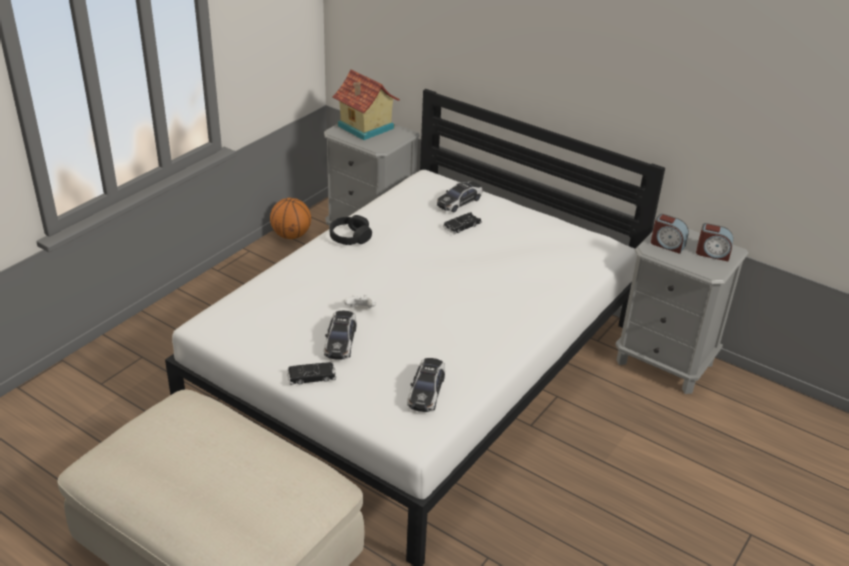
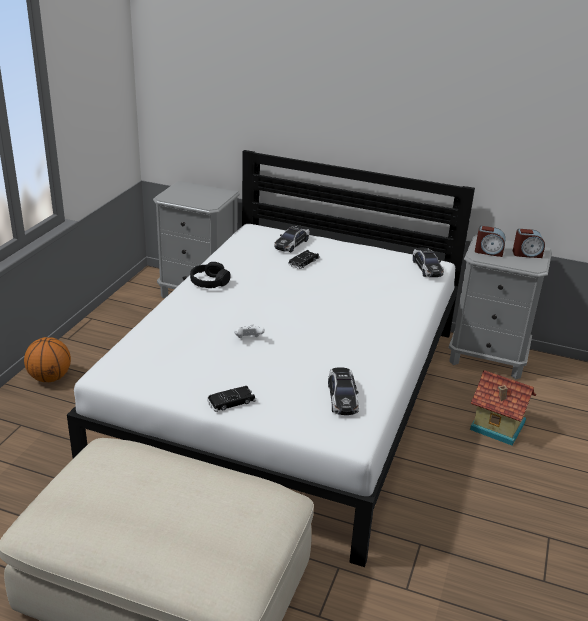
camera: 15 degrees left, 5 degrees down
basketball [270,198,311,239] -> basketball moved to [24,337,71,382]
toy car [324,311,357,360] -> toy car moved to [413,248,444,277]
toy house [332,70,400,140] -> toy house moved to [470,370,536,445]

